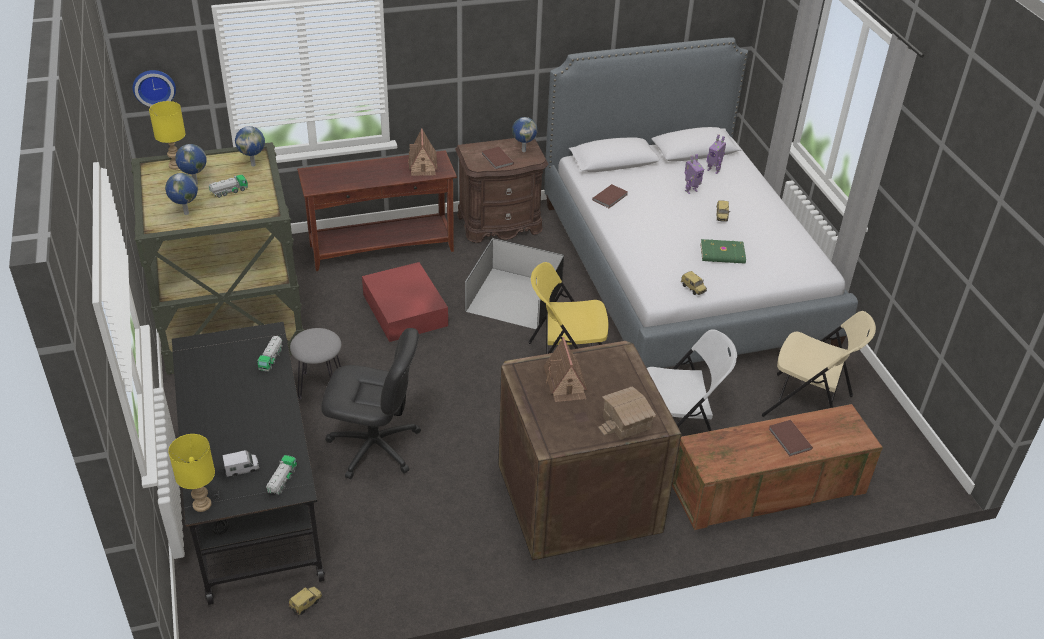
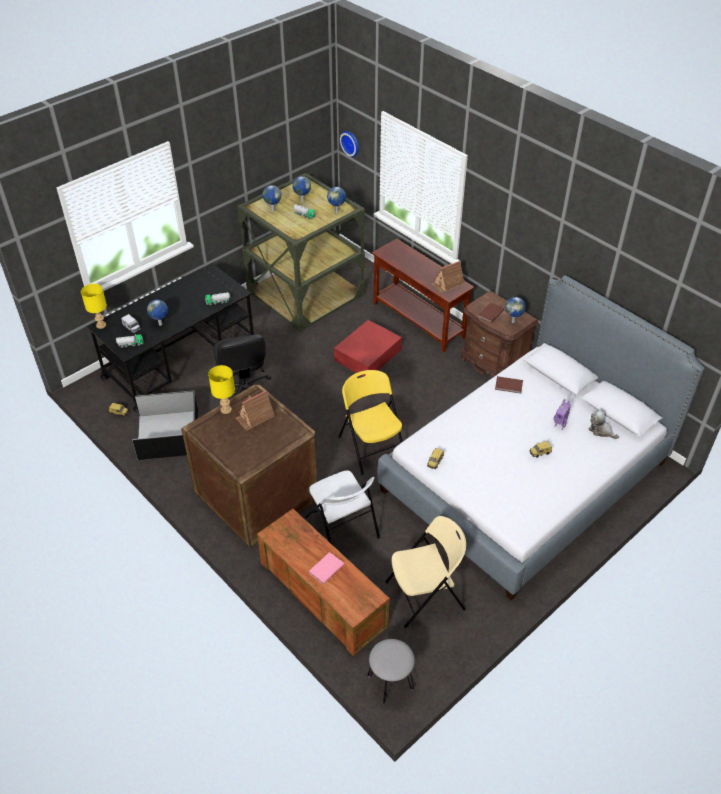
camera: 65 degrees right, 5 degrees up
yellow table lamp [149,101,186,169] -> yellow table lamp moved to [208,365,235,414]
grey stool [290,328,341,399] -> grey stool moved to [368,639,415,705]
black storage box [465,238,564,329] -> black storage box moved to [132,390,198,460]
toy house [598,386,656,440] -> none
green book [700,239,746,263] -> none
toy robot [706,134,726,174] -> plush toy [589,410,619,439]
beige chair [762,311,876,417] -> beige chair turned 105 degrees counterclockwise [385,516,466,629]
brown book [769,420,813,456] -> pink book [309,552,344,584]
none -> globe [147,299,168,326]

